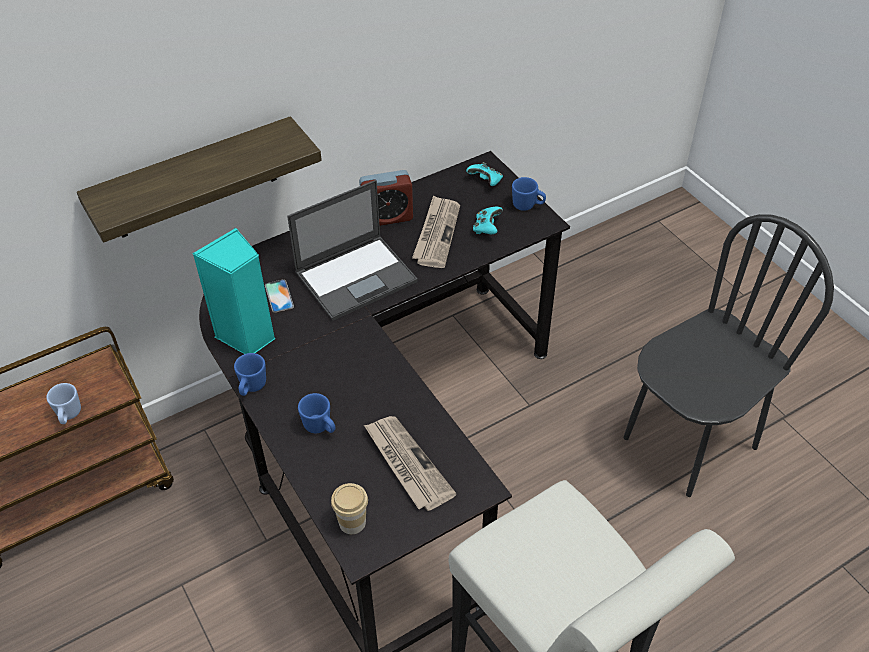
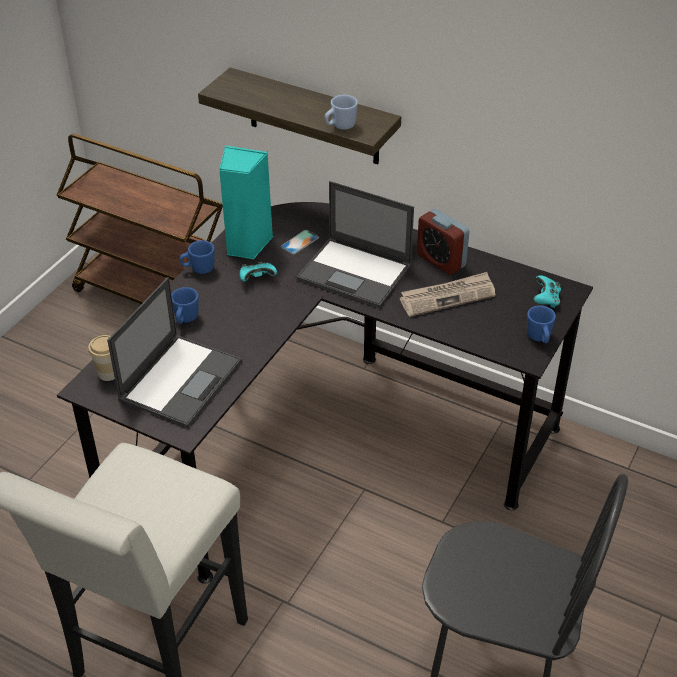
camera: 60 degrees right, 5 degrees down
blue mug [46,383,81,424] -> blue mug moved to [325,95,358,130]
newspaper [364,416,457,511] -> laptop [107,277,242,428]
turquoise game controller [473,207,503,234] -> turquoise game controller moved to [240,262,277,281]

